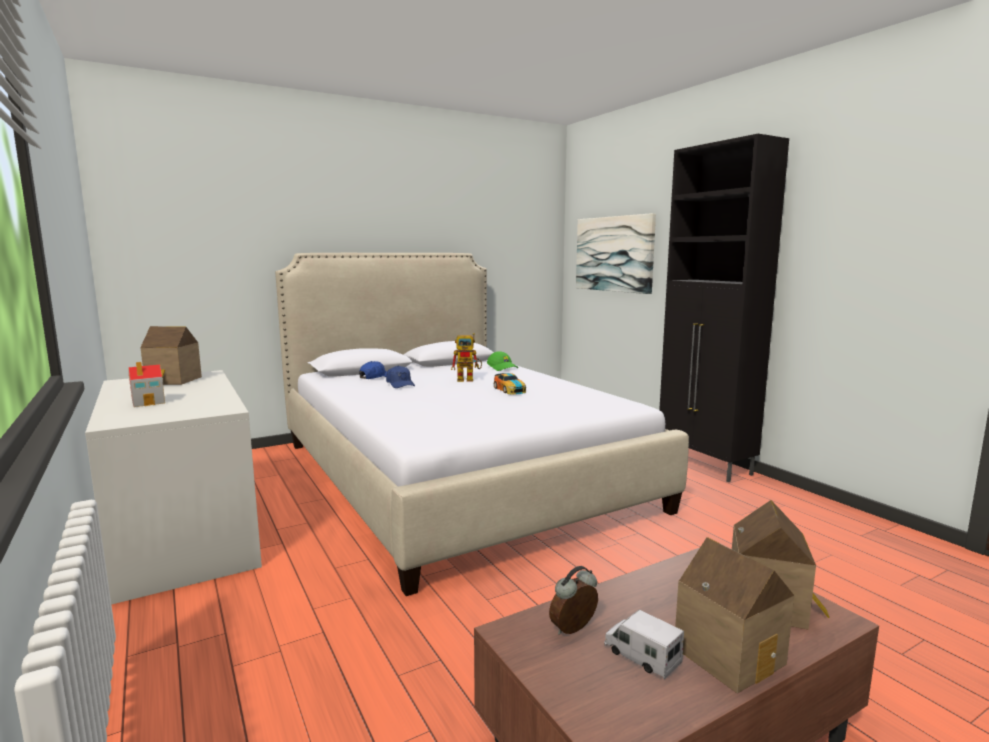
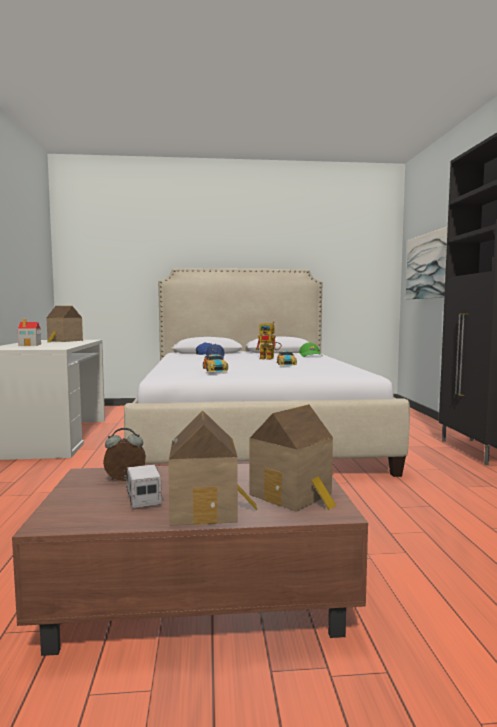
camera: 25 degrees right, 5 degrees down
none -> toy car [203,354,228,372]

